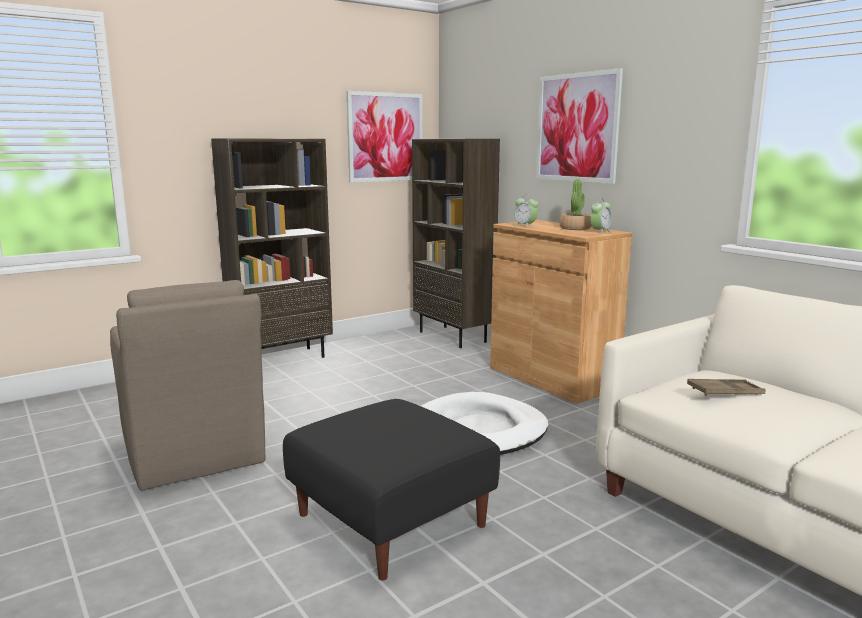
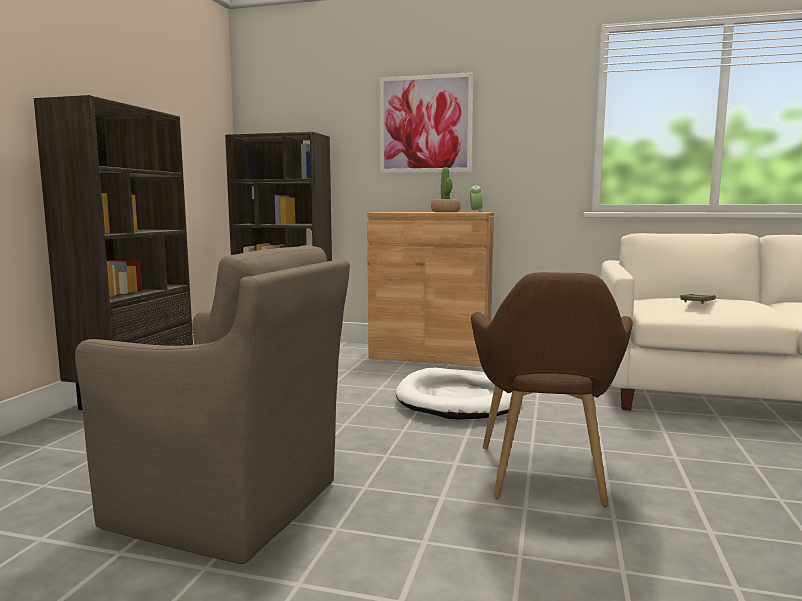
camera: 40 degrees left, 5 degrees down
black ottoman [283,399,500,580] -> brown armchair [471,272,633,507]
picture [347,91,423,183] -> none
alarm clock [514,195,538,228] -> none

